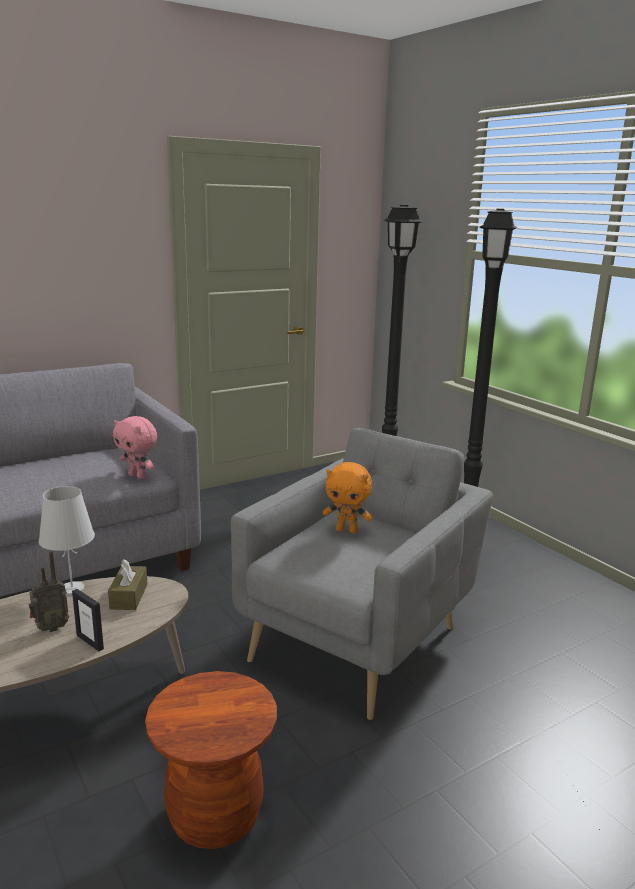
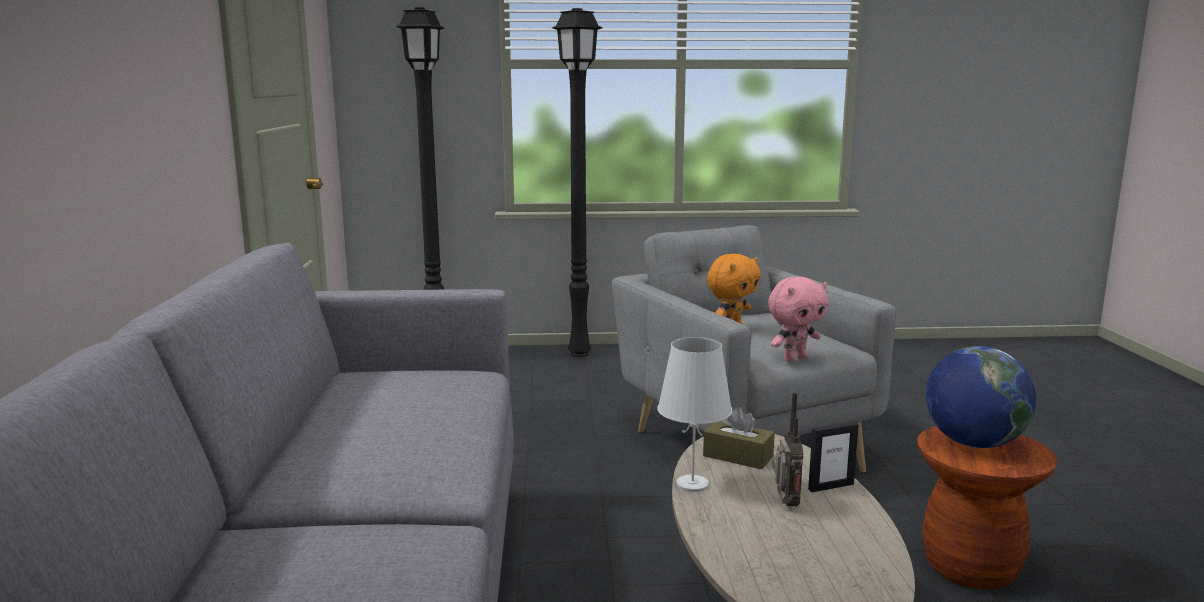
camera: 60 degrees left, 5 degrees down
pink plush toy [113,416,157,479] -> pink plush toy moved to [768,276,828,362]
none -> globe [926,346,1036,448]

